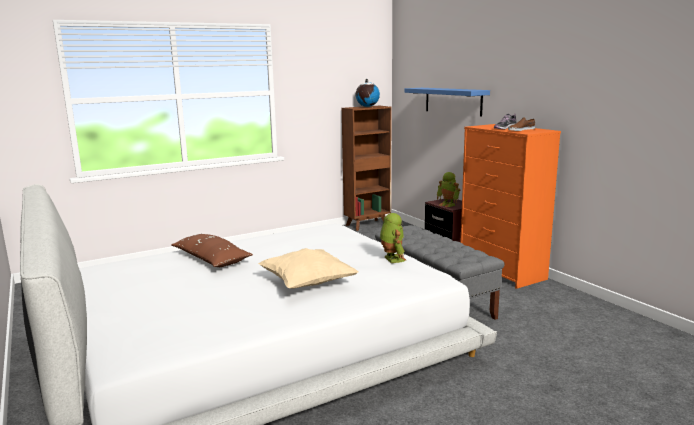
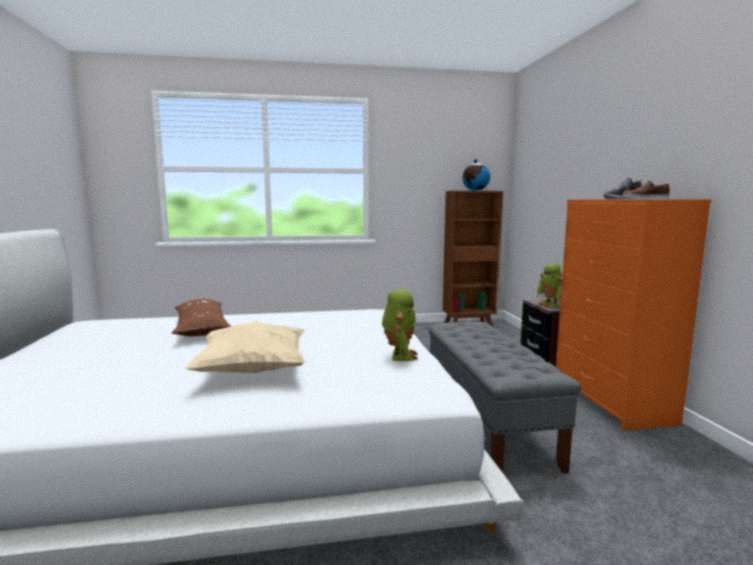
camera: 20 degrees right, 5 degrees down
blue shelf [404,88,490,116] -> none

